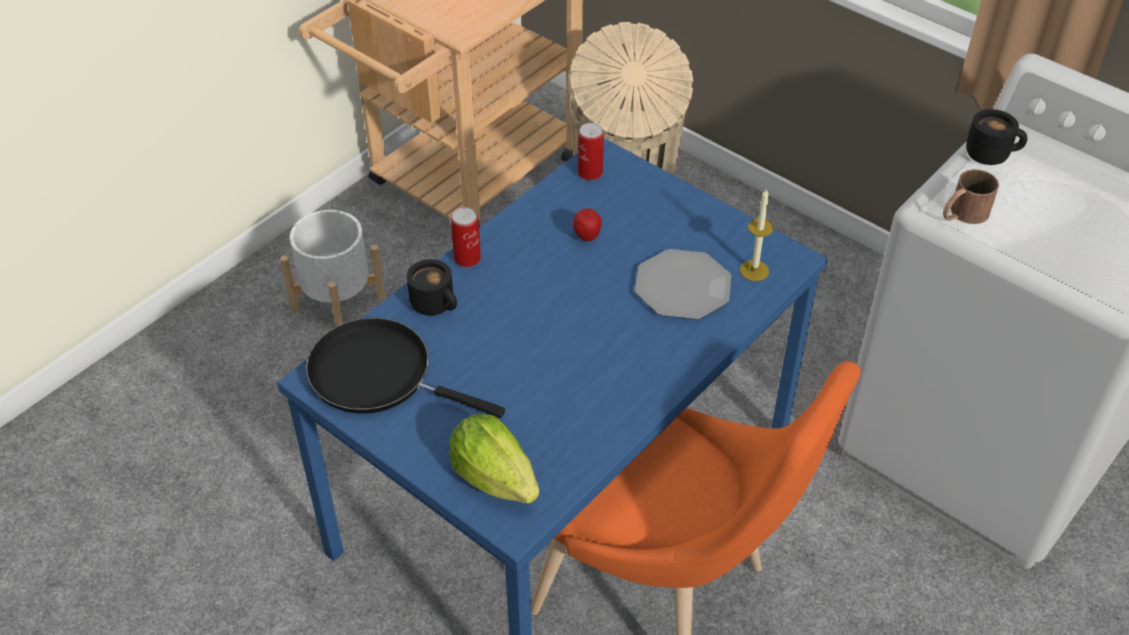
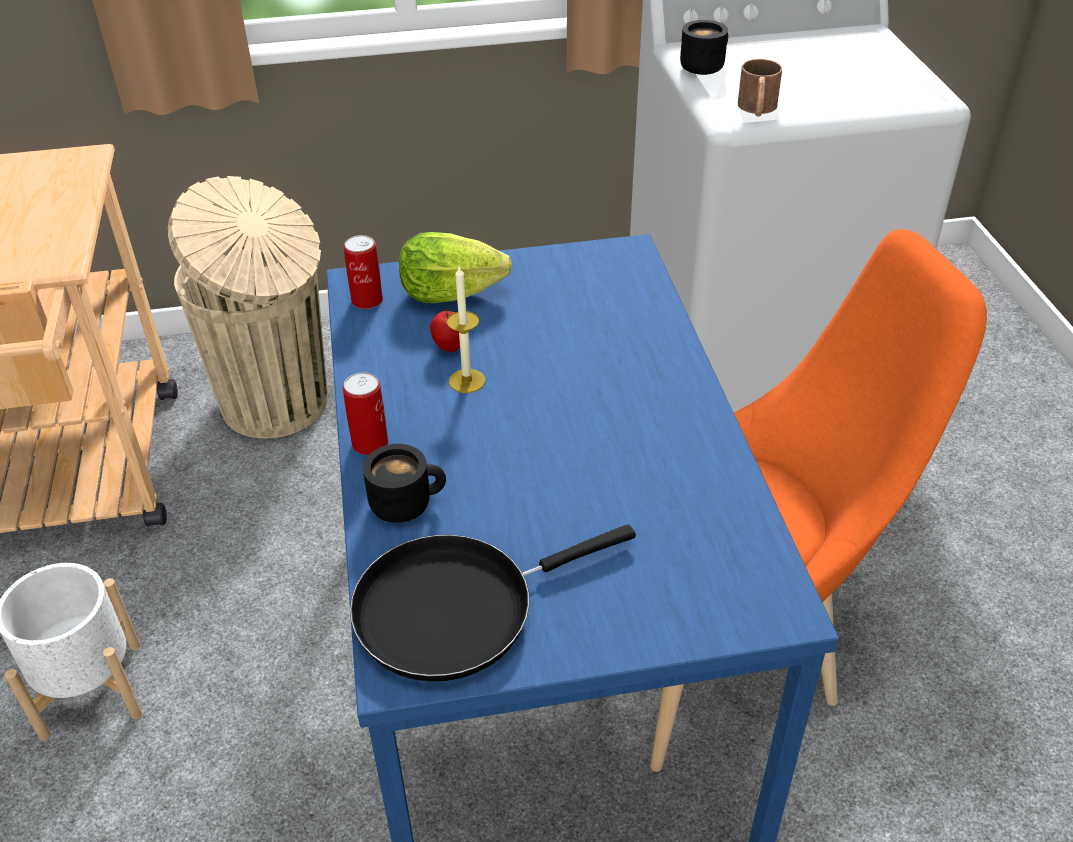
camera: 50 degrees left, 5 degrees down
lettuce [449,414,539,504] -> lettuce moved to [399,232,512,303]
plate [635,249,731,320] -> none
candle [740,188,774,281] -> candle moved to [447,267,485,393]

